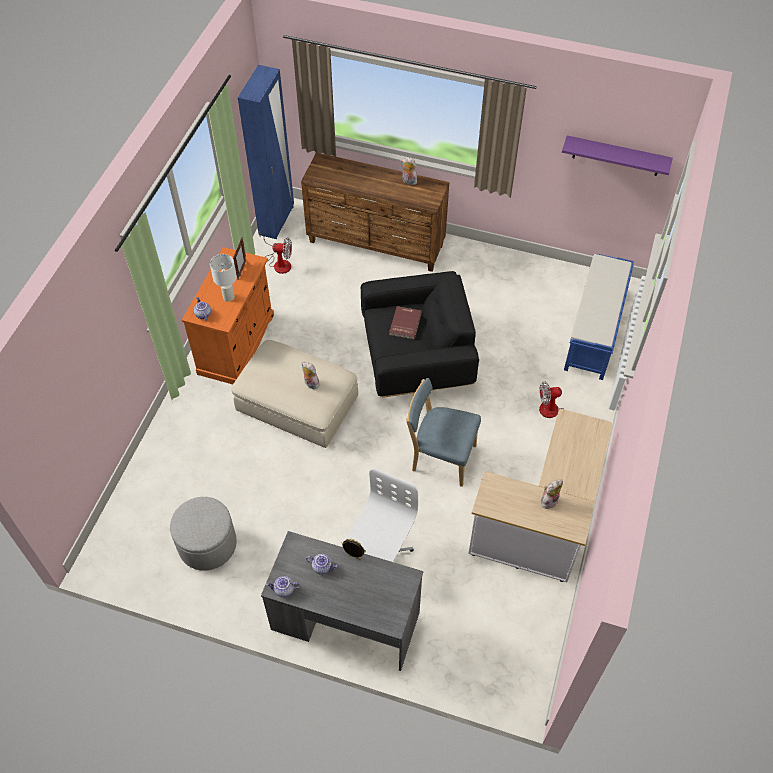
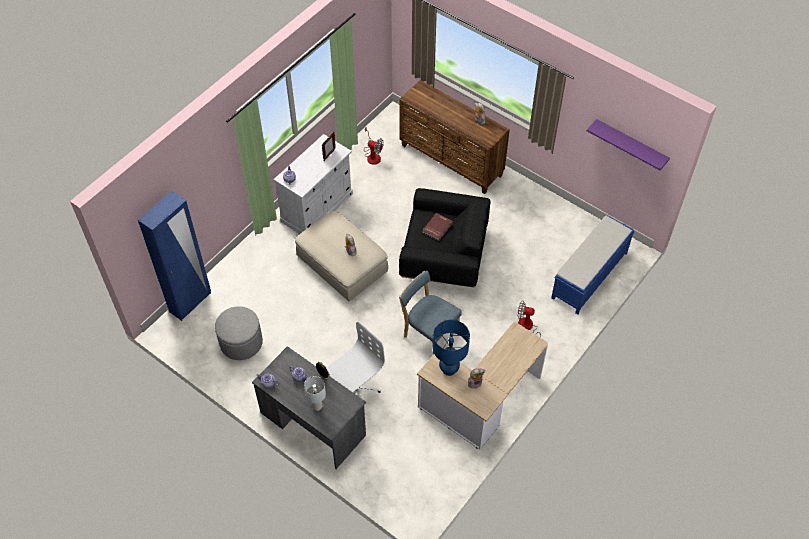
camera: 20 degrees right, 0 degrees up
orange cabinet [182,247,274,384] -> white cabinet [274,134,353,234]
white table lamp [210,254,237,302] -> white table lamp moved to [304,376,326,411]
blue wardrobe [238,65,294,239] -> blue wardrobe moved to [138,191,211,321]
none -> blue table lamp [433,320,470,376]

